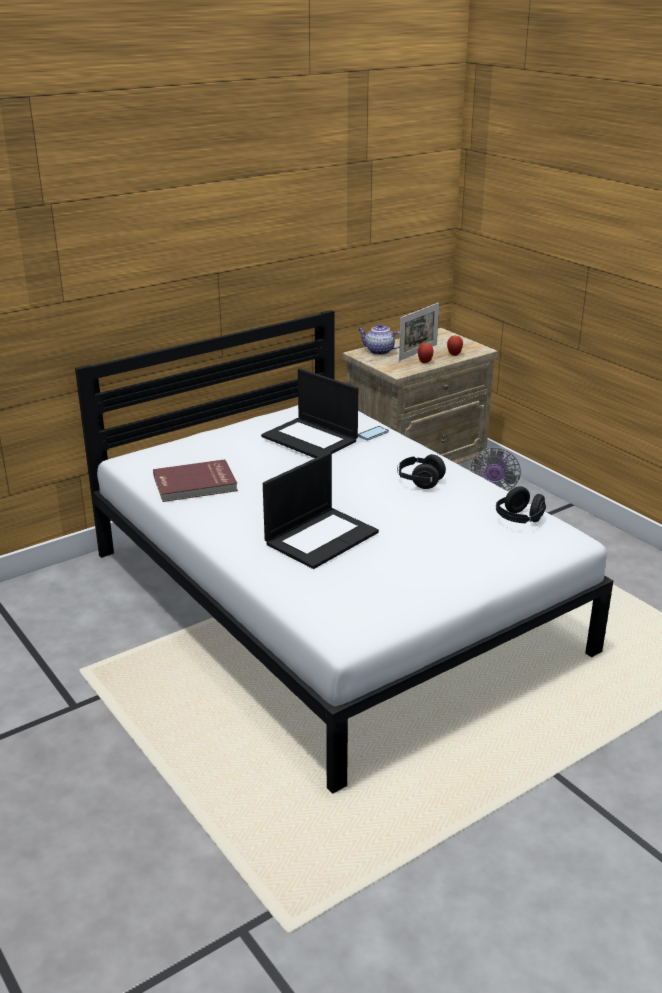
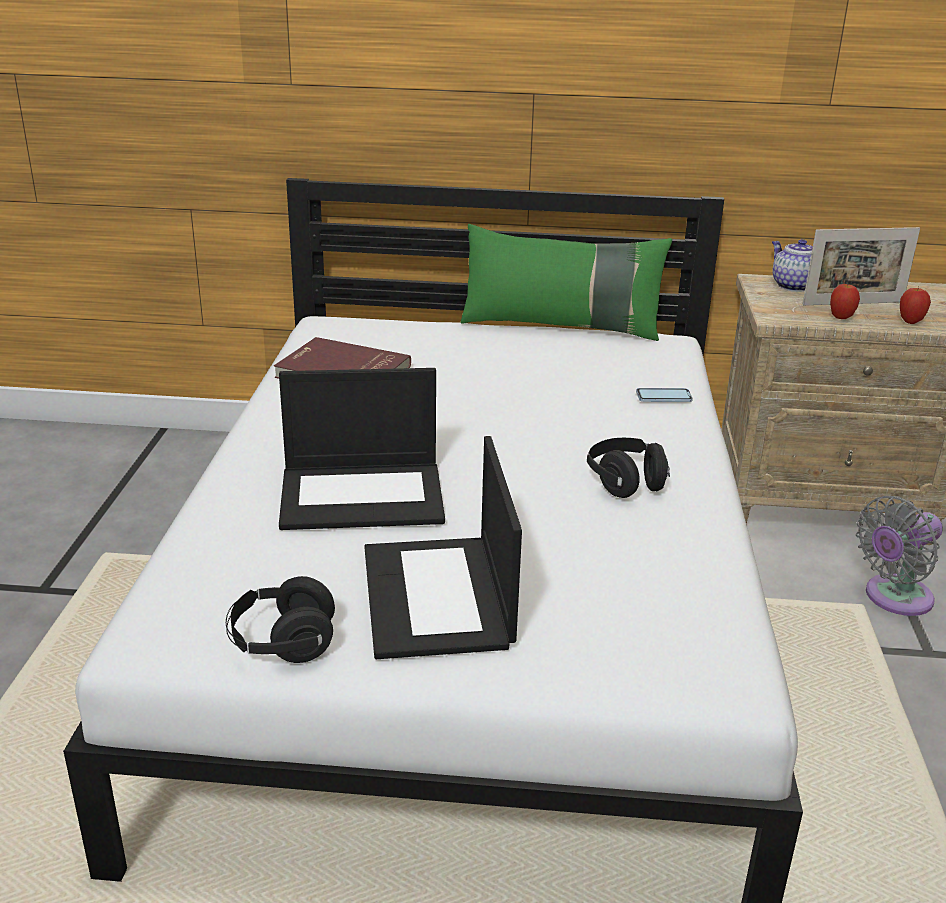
camera: 40 degrees right, 0 degrees up
laptop [261,368,358,458] -> laptop moved to [364,436,522,659]
black headphones [496,486,546,523] -> black headphones moved to [226,576,335,663]
none -> green pillow [461,224,672,341]

